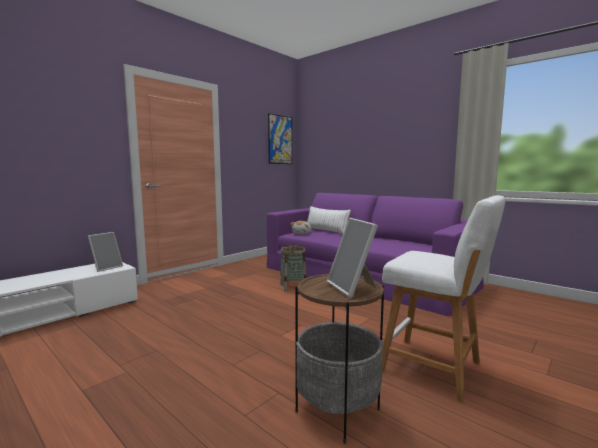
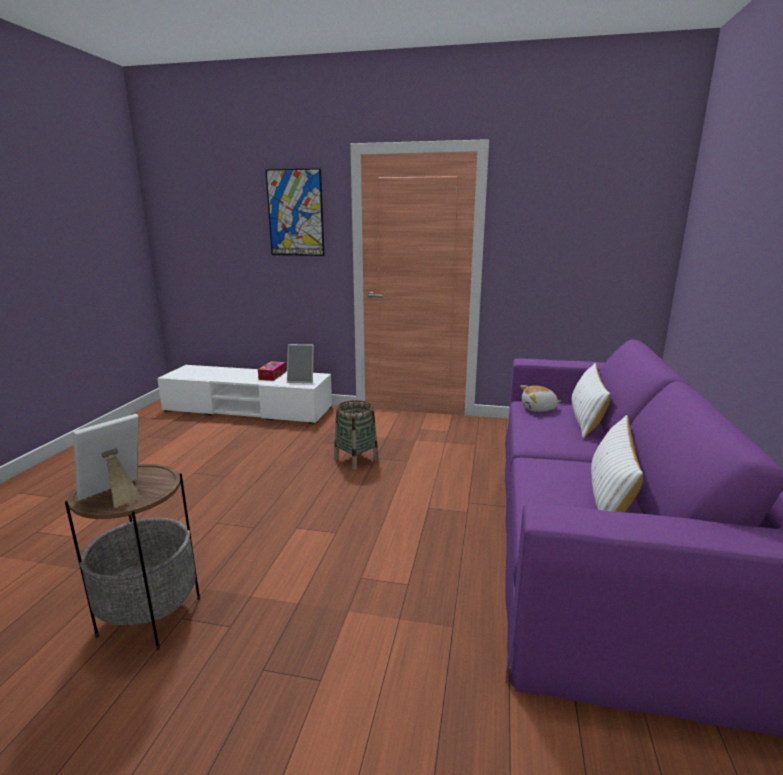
camera: 60 degrees right, 10 degrees up
picture [268,113,292,164] -> picture moved to [265,168,325,256]
basket [280,245,306,291] -> basket moved to [334,400,379,470]
white stool [382,195,505,403] -> none
none -> tissue box [258,361,286,381]
none -> white pillow [591,415,643,512]

